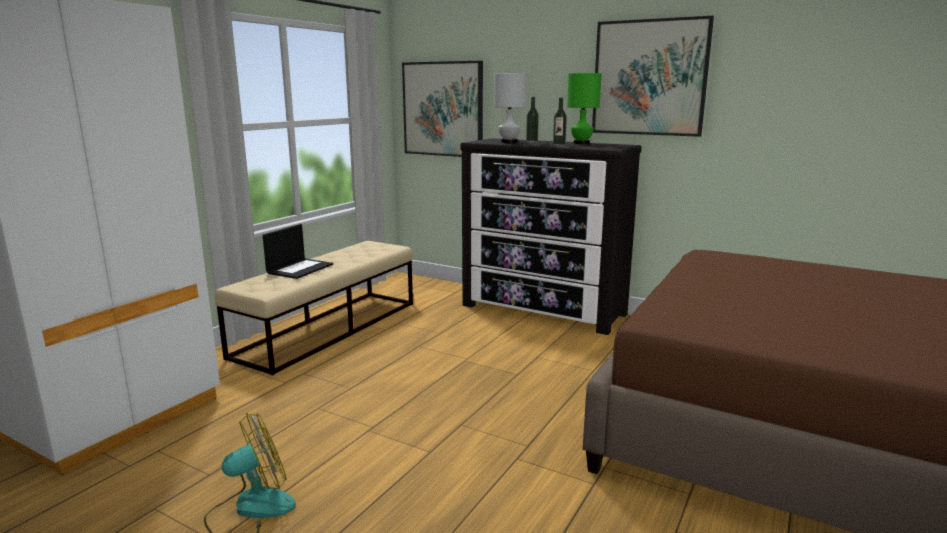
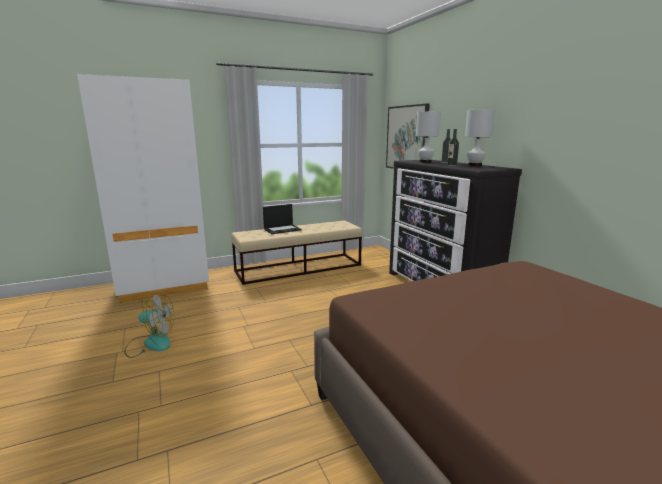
camera: 35 degrees right, 0 degrees up
green table lamp [567,73,602,144] -> white table lamp [465,109,495,166]
picture [592,16,714,137] -> none

